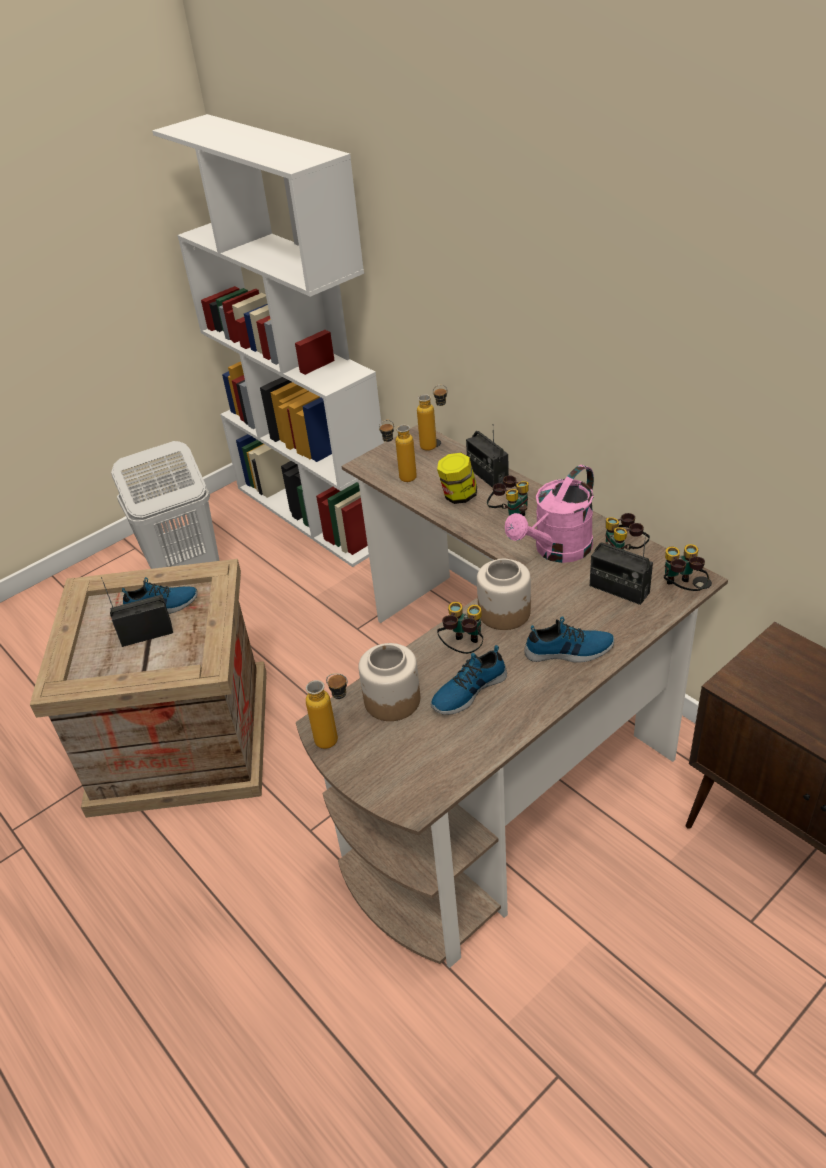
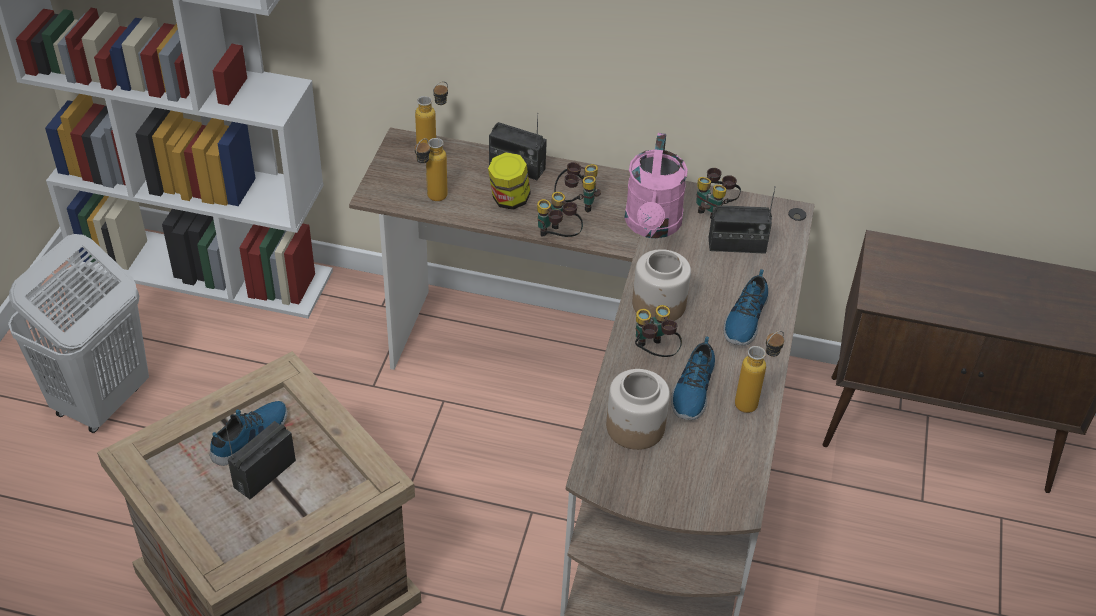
camera: 40 degrees left, 5 degrees up
bottle [306,673,348,749] -> bottle moved to [735,331,784,413]
shoe [524,616,614,663] -> shoe turned 150 degrees clockwise [723,269,768,346]
binoculars [664,544,709,591] -> binoculars moved to [537,192,583,237]

